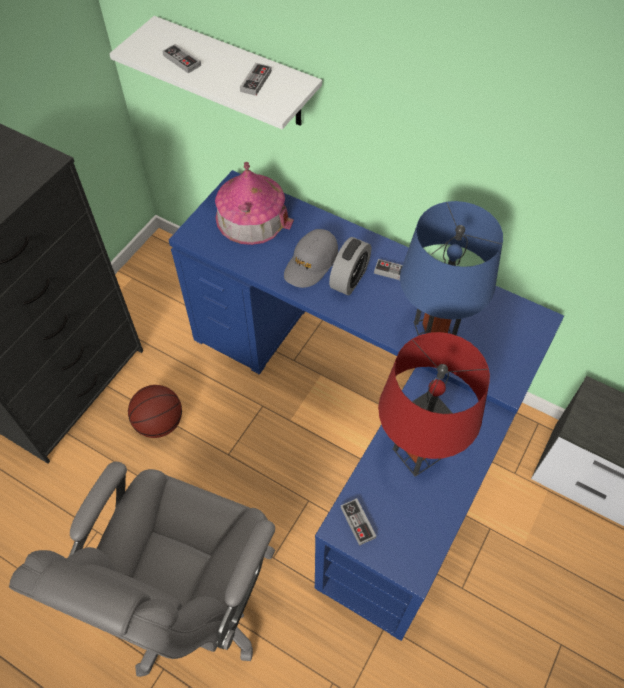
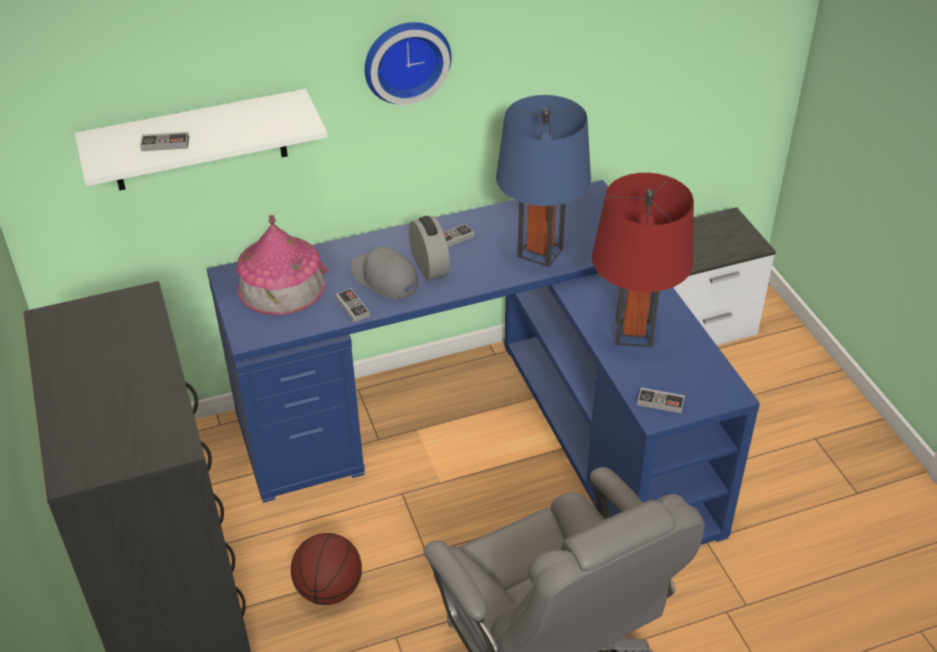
camera: 50 degrees left, 15 degrees down
game controller [240,63,272,96] -> game controller moved to [335,288,370,322]
grey cap [284,229,338,288] -> grey cap turned 150 degrees clockwise [350,247,418,299]
none -> wall clock [365,22,451,105]

